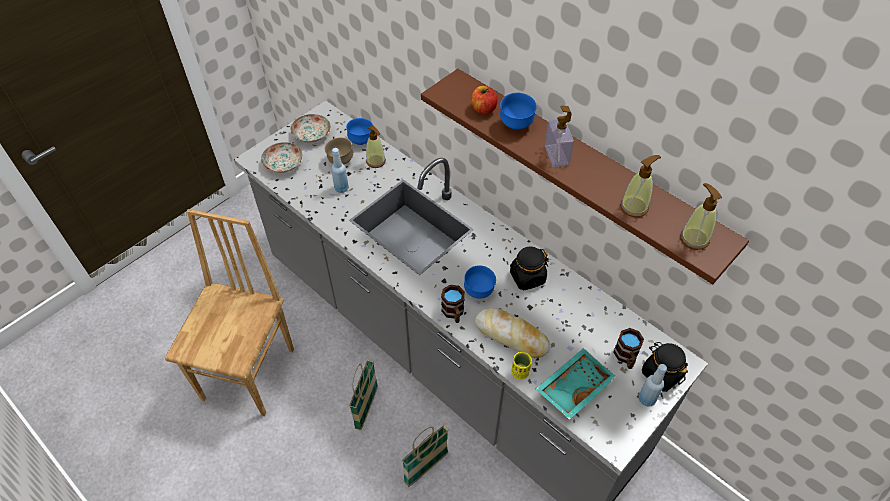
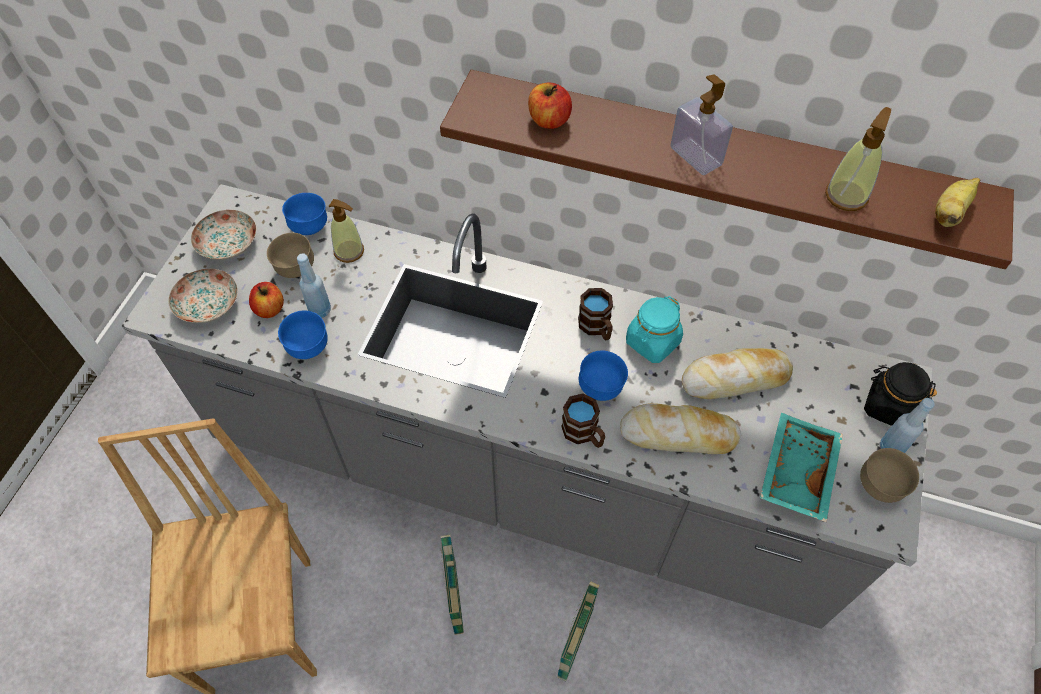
camera: 25 degrees left, 5 degrees up
blue bowl [500,93,537,130] -> blue bowl moved to [278,310,328,359]
black jar [510,246,549,291] -> turquoise jar [626,296,683,363]
yellow cup [512,352,532,379] -> none
brown mug [613,328,644,369] -> brown mug moved to [578,288,613,341]
soap dispenser [680,183,722,250] -> banana [935,178,981,227]
none -> apple [249,282,284,318]
none -> bread [682,348,793,399]
none -> brown bowl [860,448,919,503]

